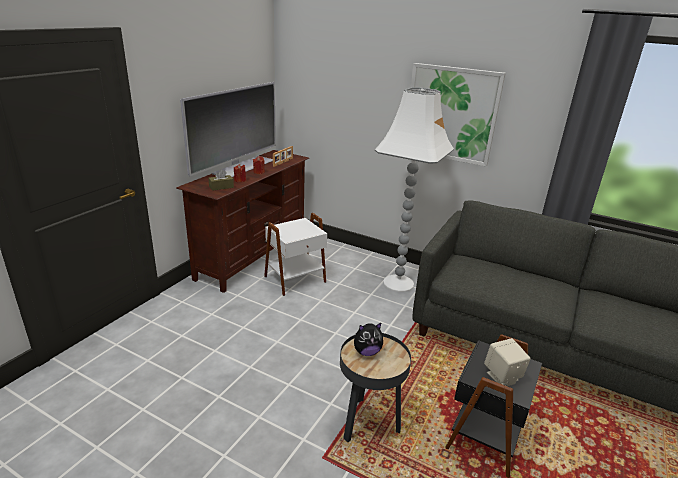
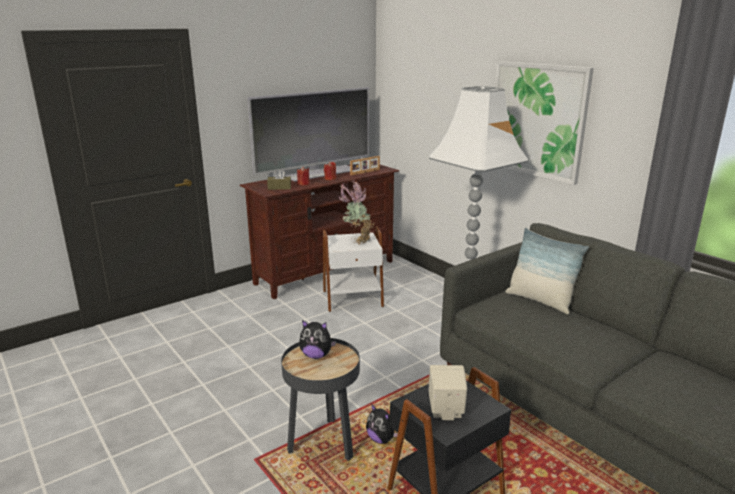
camera: 25 degrees right, 5 degrees down
none -> potted plant [337,180,374,244]
none -> plush toy [366,405,398,444]
none -> pillow [505,228,589,314]

